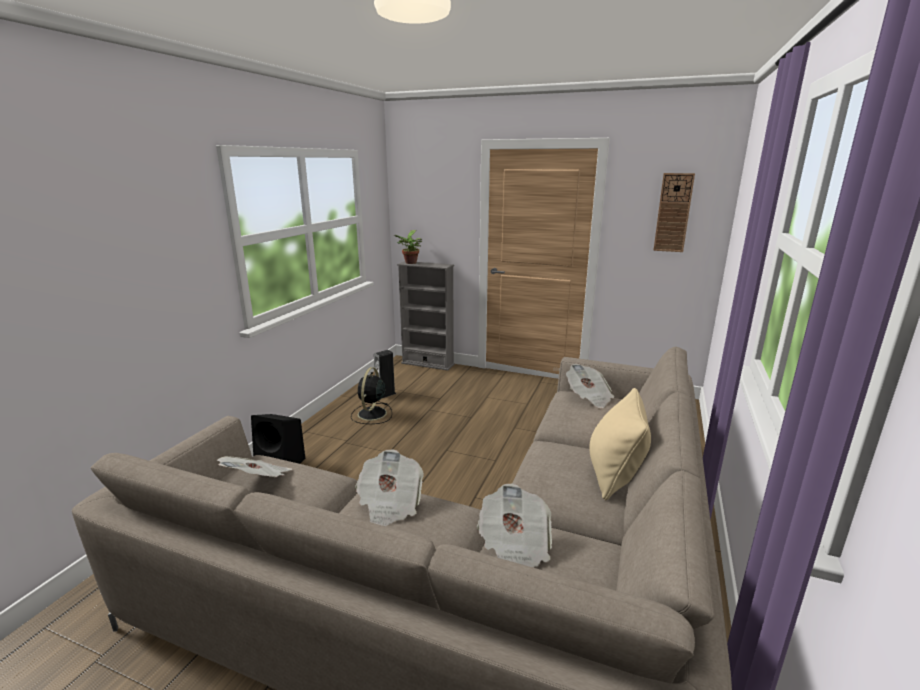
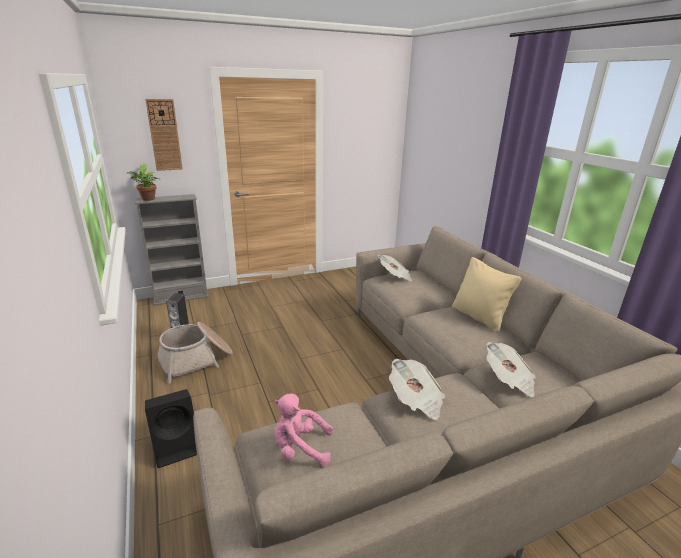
camera: 45 degrees left, 5 degrees up
newspaper [217,456,292,477] -> pink plush toy [274,394,333,466]
black fan [351,367,392,424] -> basket [157,322,233,384]
wall clock [653,173,695,252] -> wall clock moved to [145,99,183,171]

